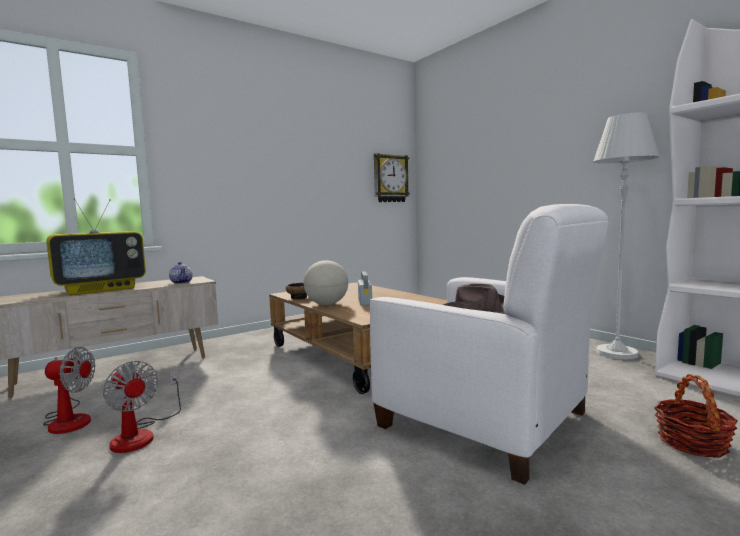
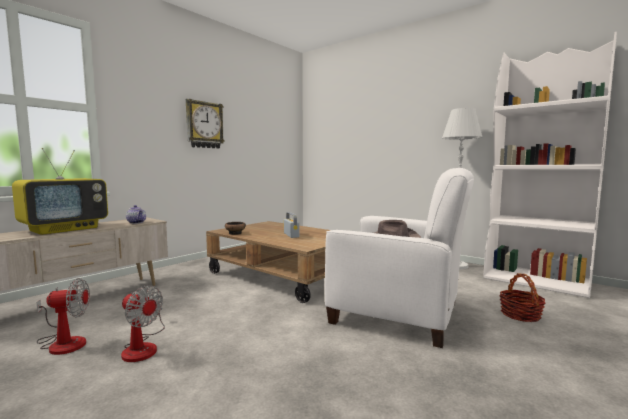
camera: 15 degrees left, 0 degrees up
globe [303,260,348,305] -> none
wall clock [374,153,410,202] -> wall clock moved to [186,99,225,149]

